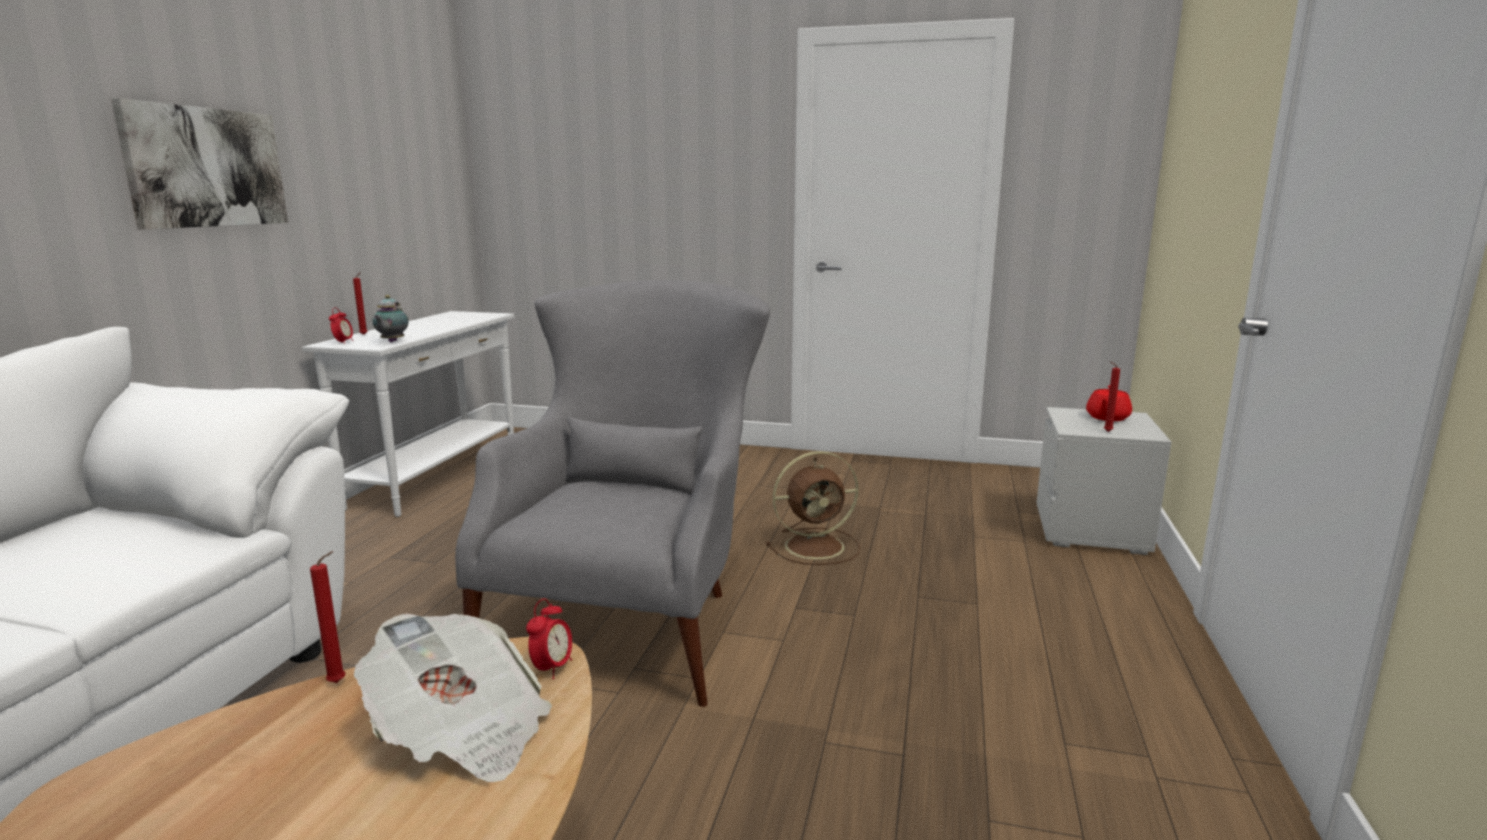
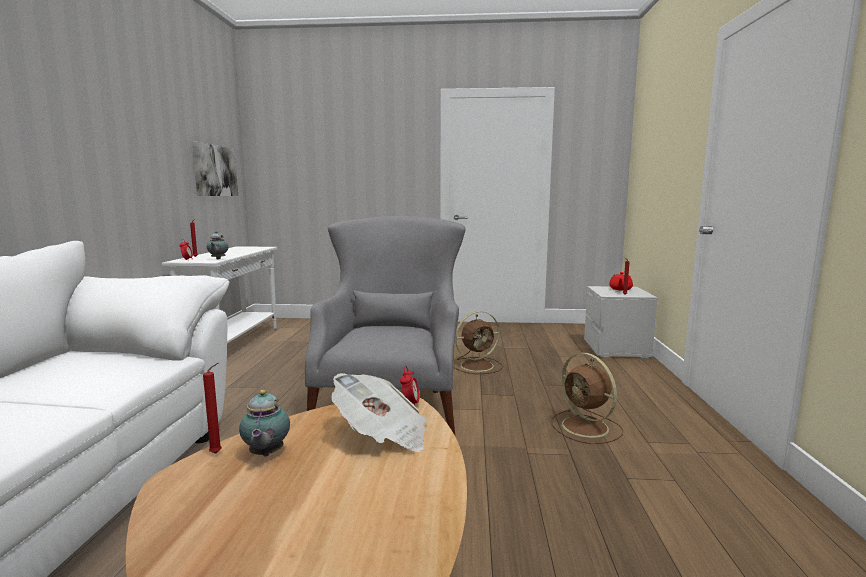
camera: 10 degrees left, 5 degrees down
picture [111,98,288,229] -> picture moved to [192,142,238,196]
red candle [310,551,345,683] -> red candle moved to [203,363,222,454]
none -> teapot [239,390,290,457]
none -> brown fan [551,353,624,444]

